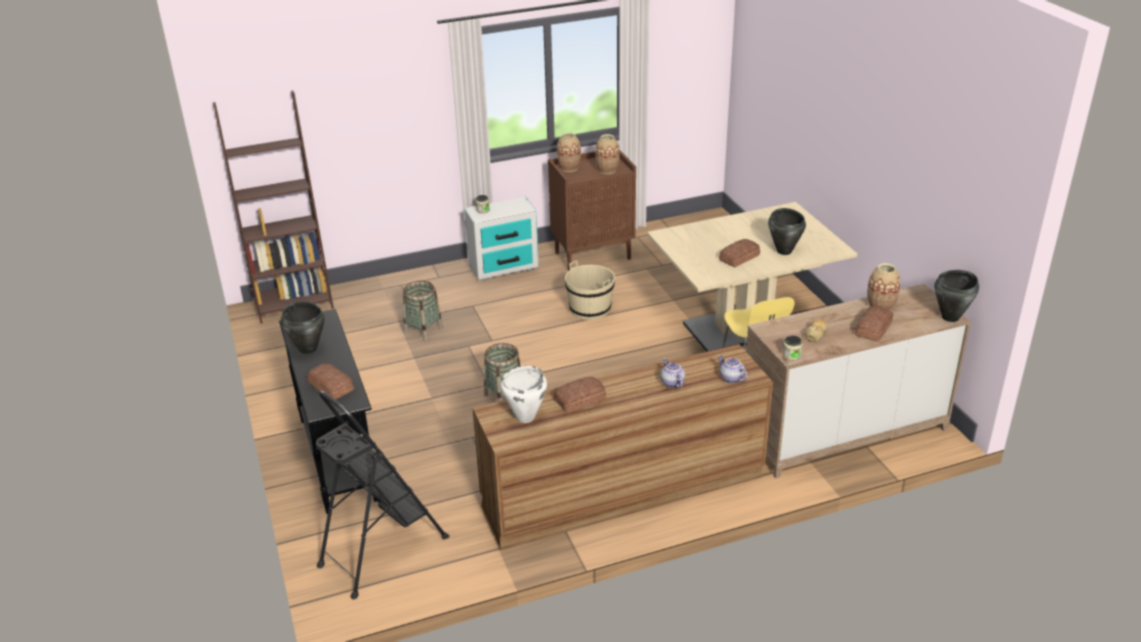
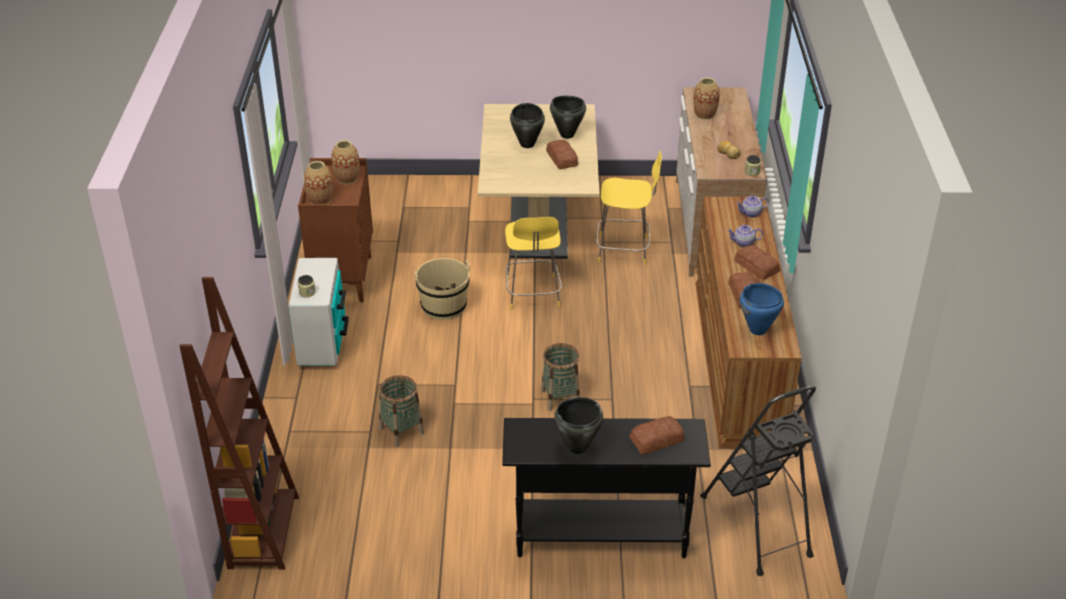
camera: 70 degrees left, 5 degrees up
white cooking pot [501,366,547,423] -> blue cooking pot [740,283,784,335]
bread [855,306,893,342] -> bread moved to [734,245,780,280]
black cooking pot [934,270,979,322] -> black cooking pot moved to [510,103,545,148]
none -> yellow stool [505,217,562,310]

